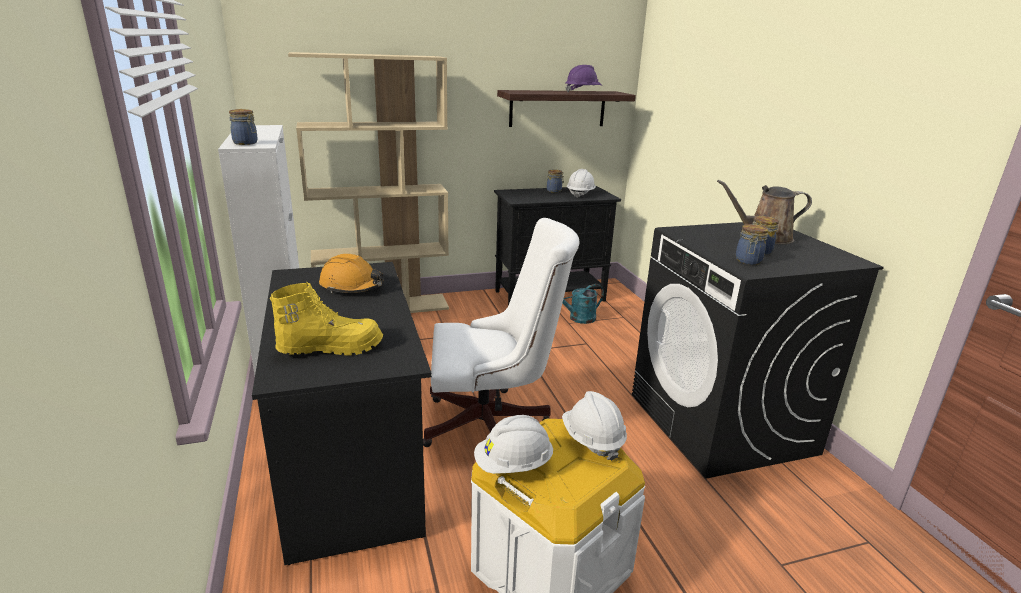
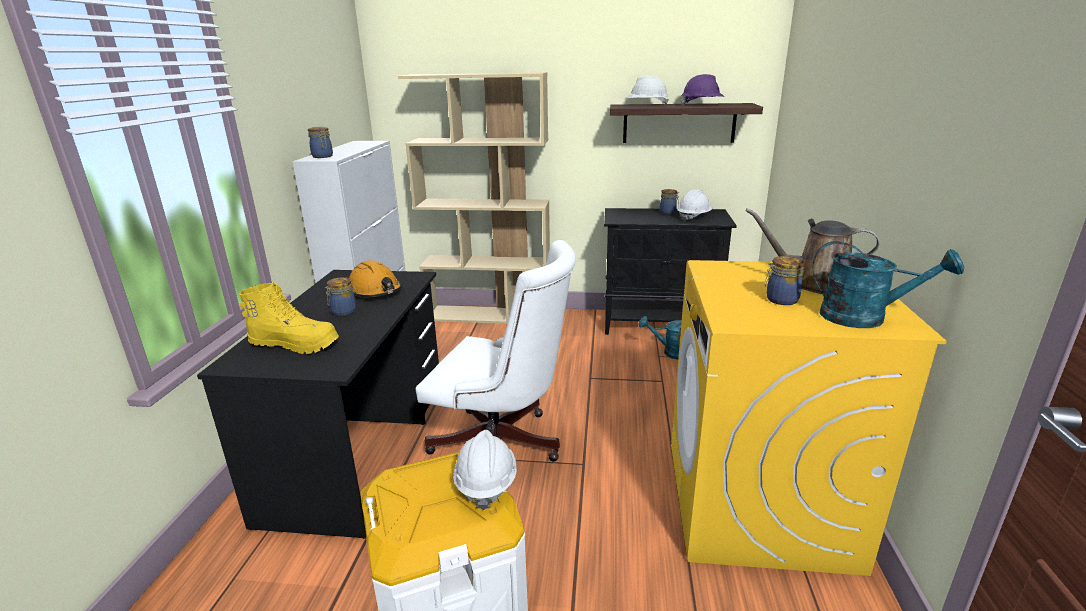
camera: 25 degrees right, 0 degrees up
white hard hat [474,415,553,474] -> white hard hat moved to [626,75,669,106]
black washing machine [632,222,884,479] -> yellow washing machine [671,260,947,576]
jar [736,224,769,265] -> jar moved to [325,277,356,316]
none -> turquoise watering can [813,241,964,328]

